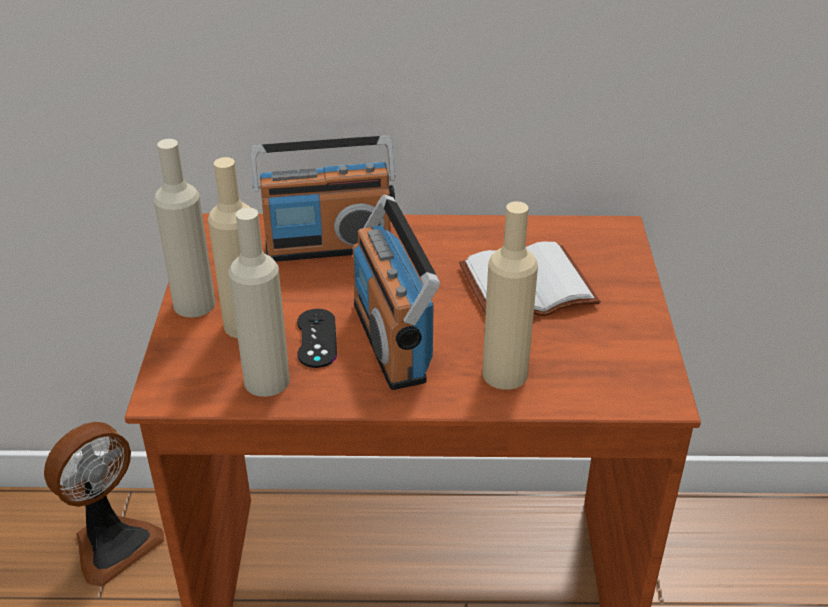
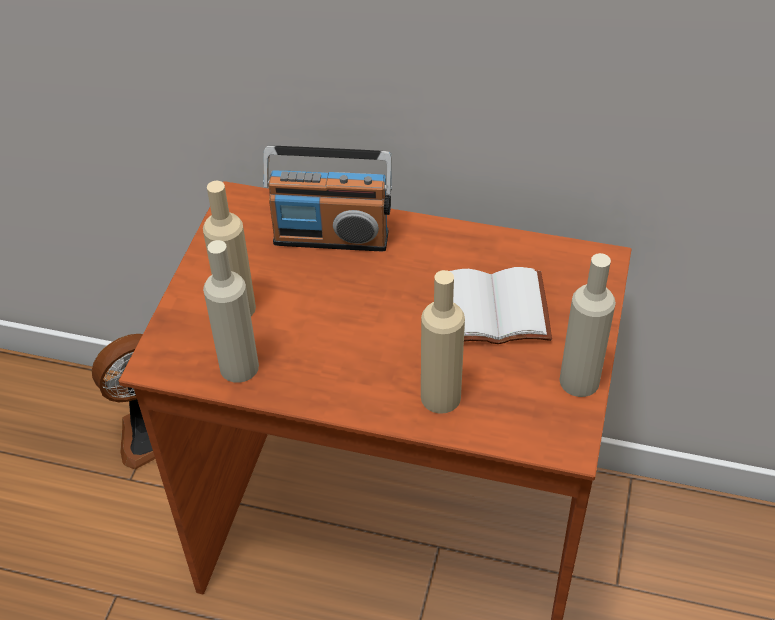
camera: 15 degrees right, 10 degrees up
beige bottle [154,139,216,317] -> beige bottle moved to [560,253,616,397]
black game controller [297,309,337,368] -> none
radio [353,194,440,390] -> none

